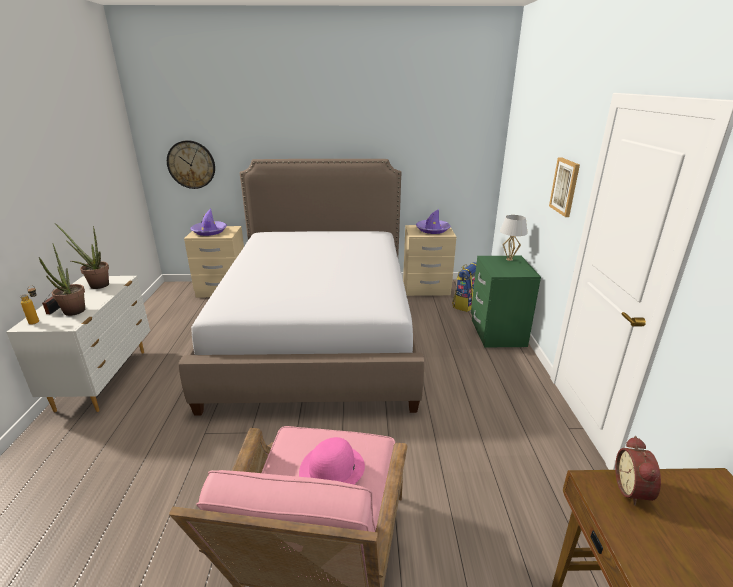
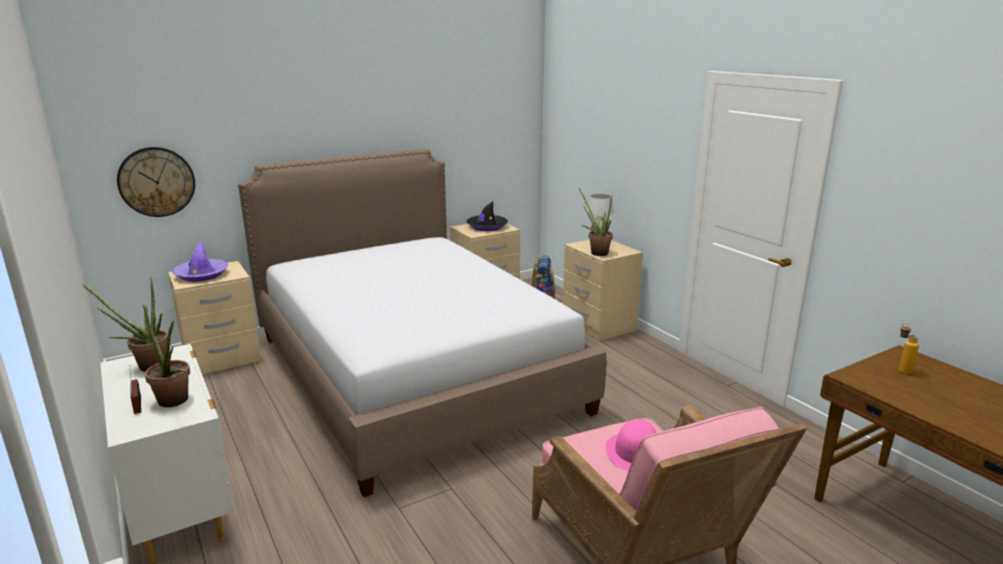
camera: 30 degrees left, 5 degrees down
bottle [20,285,39,325] -> bottle moved to [899,323,919,375]
purple hat [416,209,451,234] -> black hat [467,201,508,231]
green nightstand [471,256,541,348] -> beige nightstand [563,240,643,341]
picture [549,157,580,217] -> none
alarm clock [615,436,661,506] -> none
none -> potted plant [579,188,613,256]

